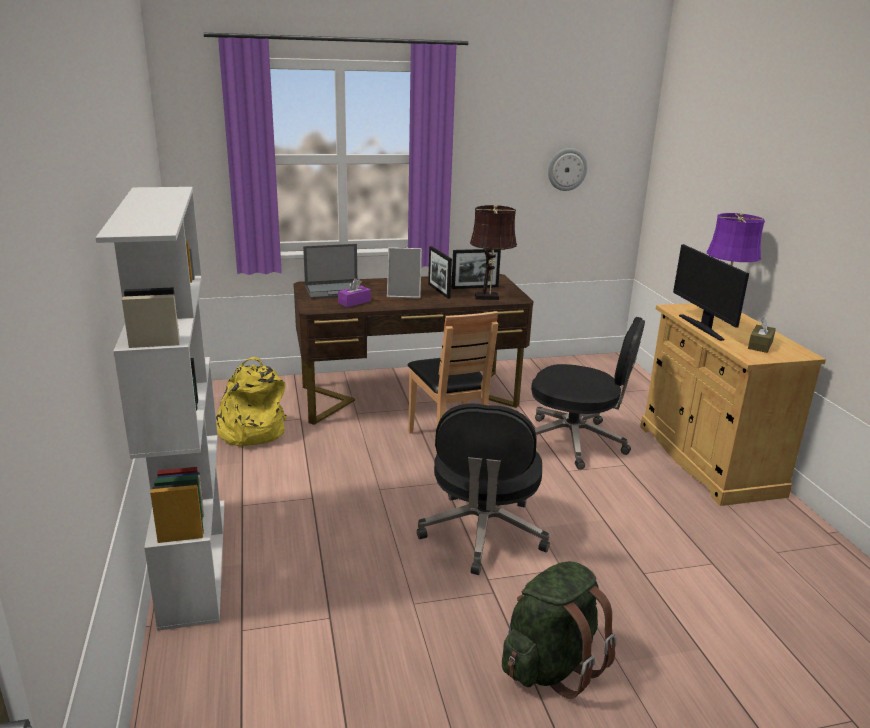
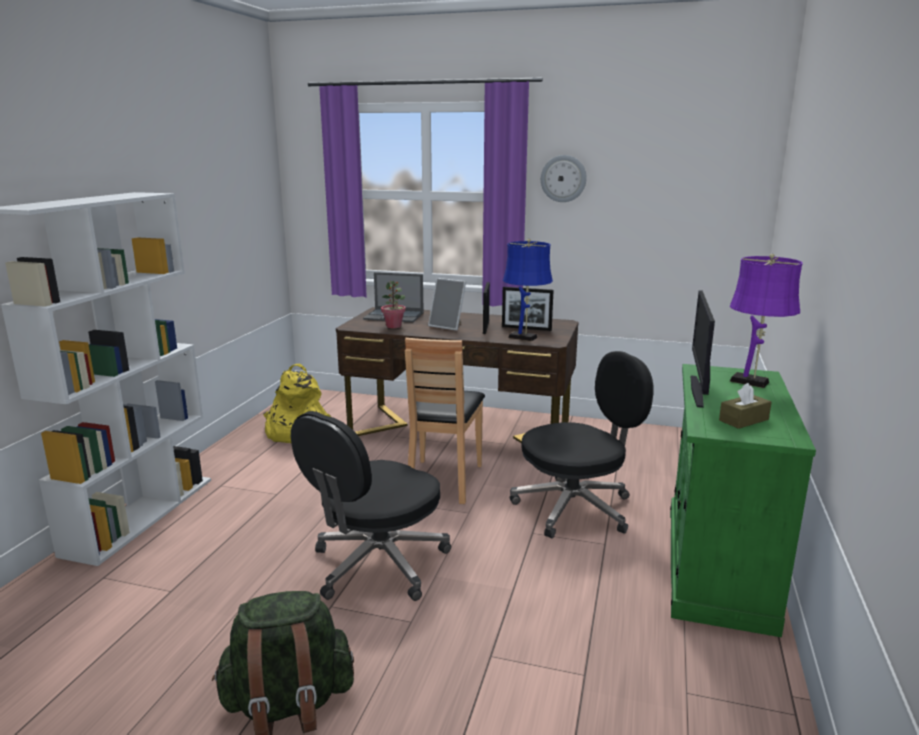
camera: 30 degrees right, 5 degrees down
purple tissue box [338,278,371,307] -> potted plant [381,281,406,328]
brown table lamp [470,204,517,300] -> blue table lamp [503,239,553,341]
black office chair [531,317,645,470] -> black office chair turned 75 degrees counterclockwise [510,351,654,538]
wall clock [548,148,588,191] -> wall clock moved to [541,155,587,202]
beige cabinet [640,303,826,506] -> green cabinet [670,364,816,637]

